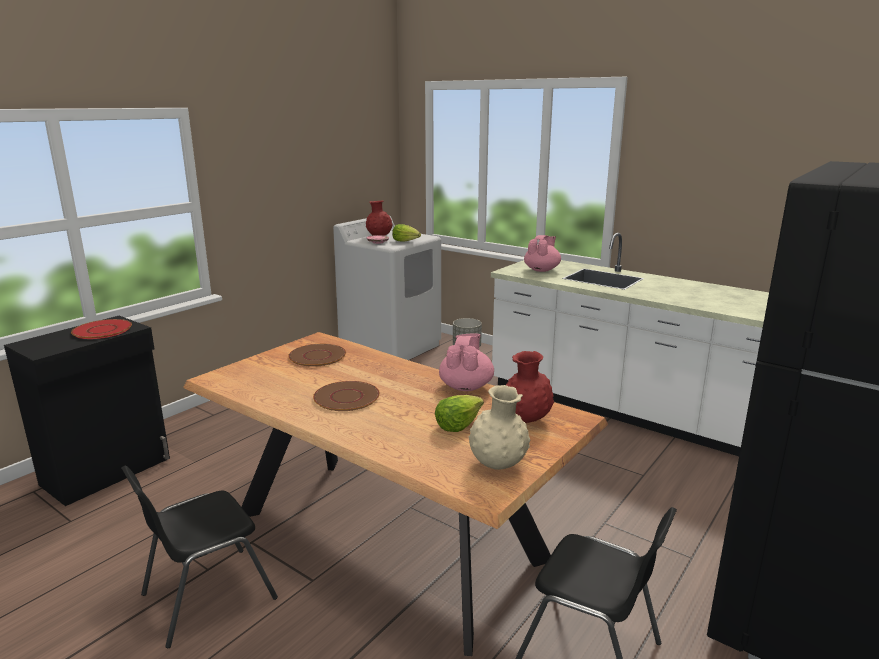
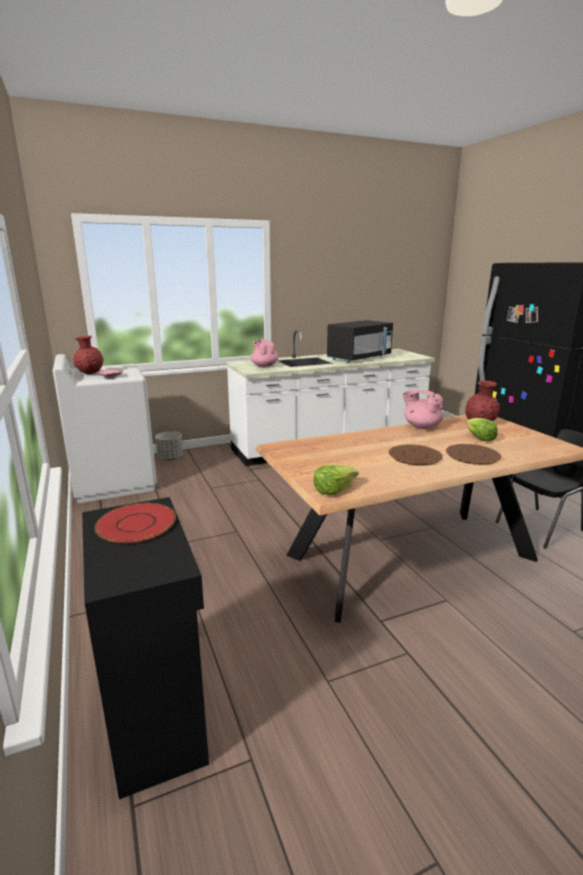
camera: 60 degrees left, 0 degrees up
black chair [121,466,278,648] -> none
brown plate [288,344,346,367] -> brown plate moved to [446,444,501,465]
lettuce [392,224,421,242] -> lettuce moved to [313,464,359,495]
beige vase [469,385,531,470] -> none
none -> black microwave [327,320,393,363]

